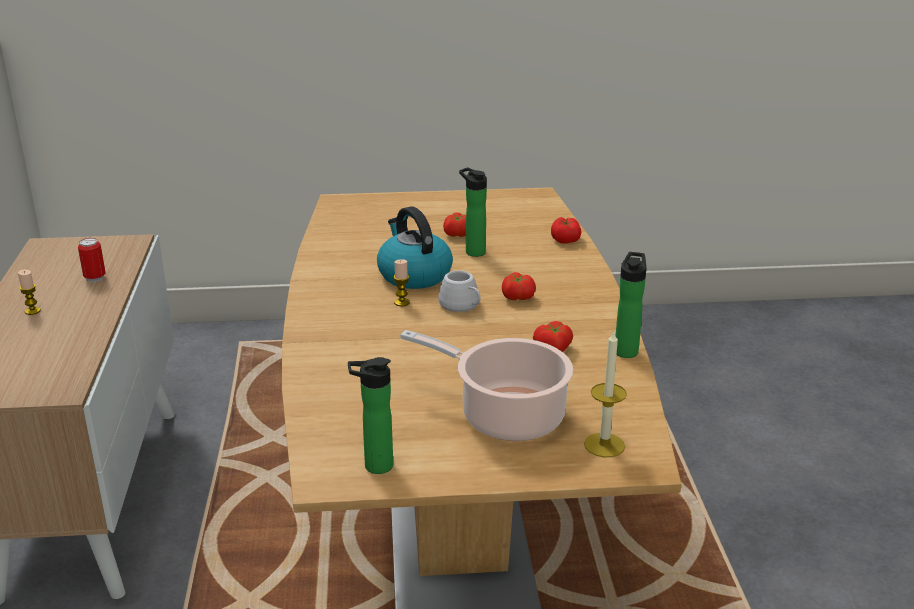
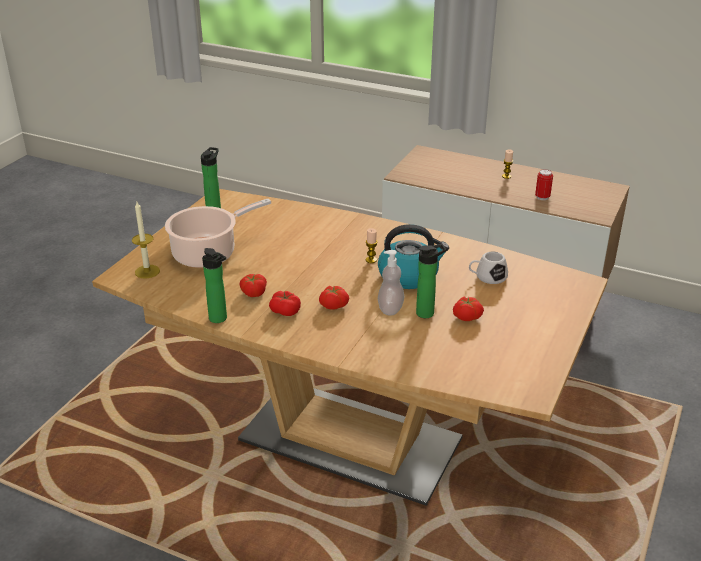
camera: 120 degrees right, 5 degrees up
white mug [438,270,481,312] -> white mug moved to [469,252,508,284]
tomato [551,217,581,244] -> tomato moved to [269,291,301,316]
none -> soap dispenser [378,250,404,315]

